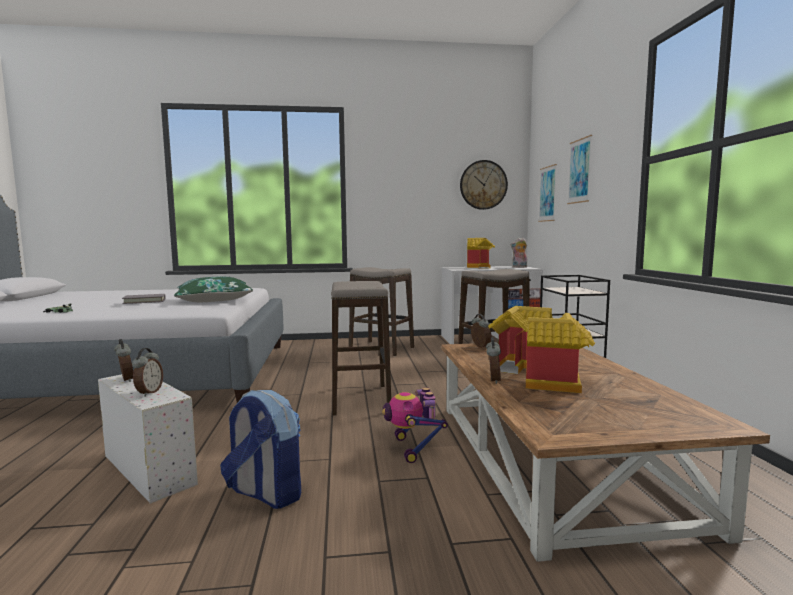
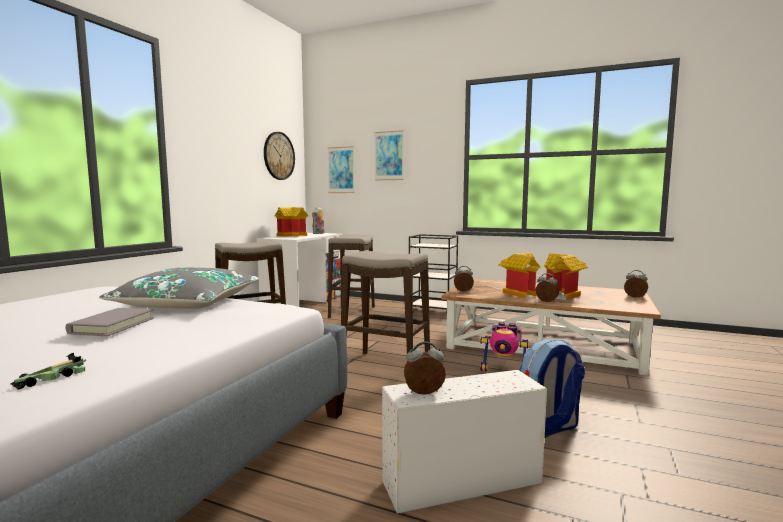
camera: 60 degrees left, 0 degrees up
alarm clock [132,348,163,397] -> alarm clock moved to [624,270,648,298]
green pillow [174,276,253,302] -> grey pillow [99,267,259,309]

